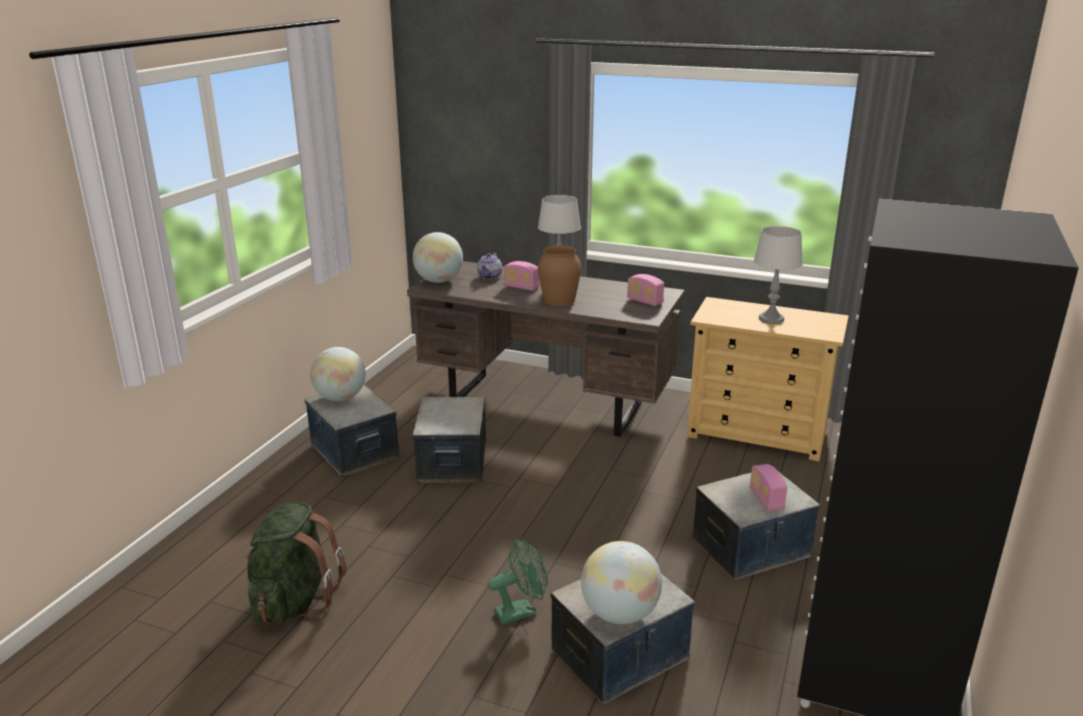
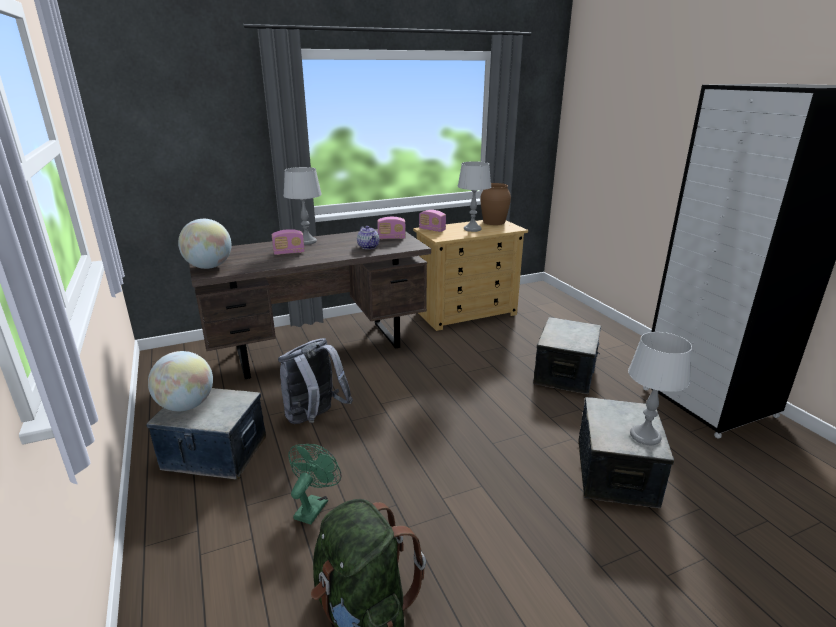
camera: 45 degrees left, 0 degrees up
storage box [412,397,486,483] -> grey backpack [278,338,353,424]
teapot [477,253,502,279] -> teapot moved to [357,226,379,249]
green fan [488,539,548,625] -> green fan moved to [288,444,341,525]
brown vase [538,245,581,306] -> brown vase moved to [480,183,511,225]
globe [581,541,662,624] -> grey table lamp [628,332,692,445]
radio [750,464,787,511] -> radio moved to [419,210,446,232]

